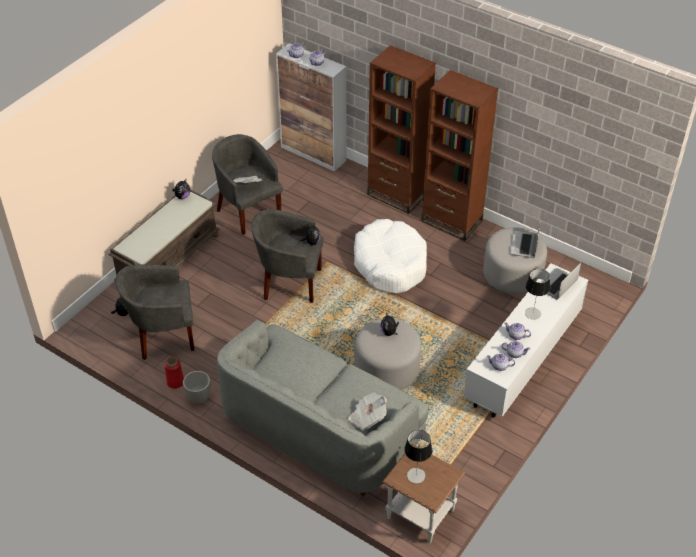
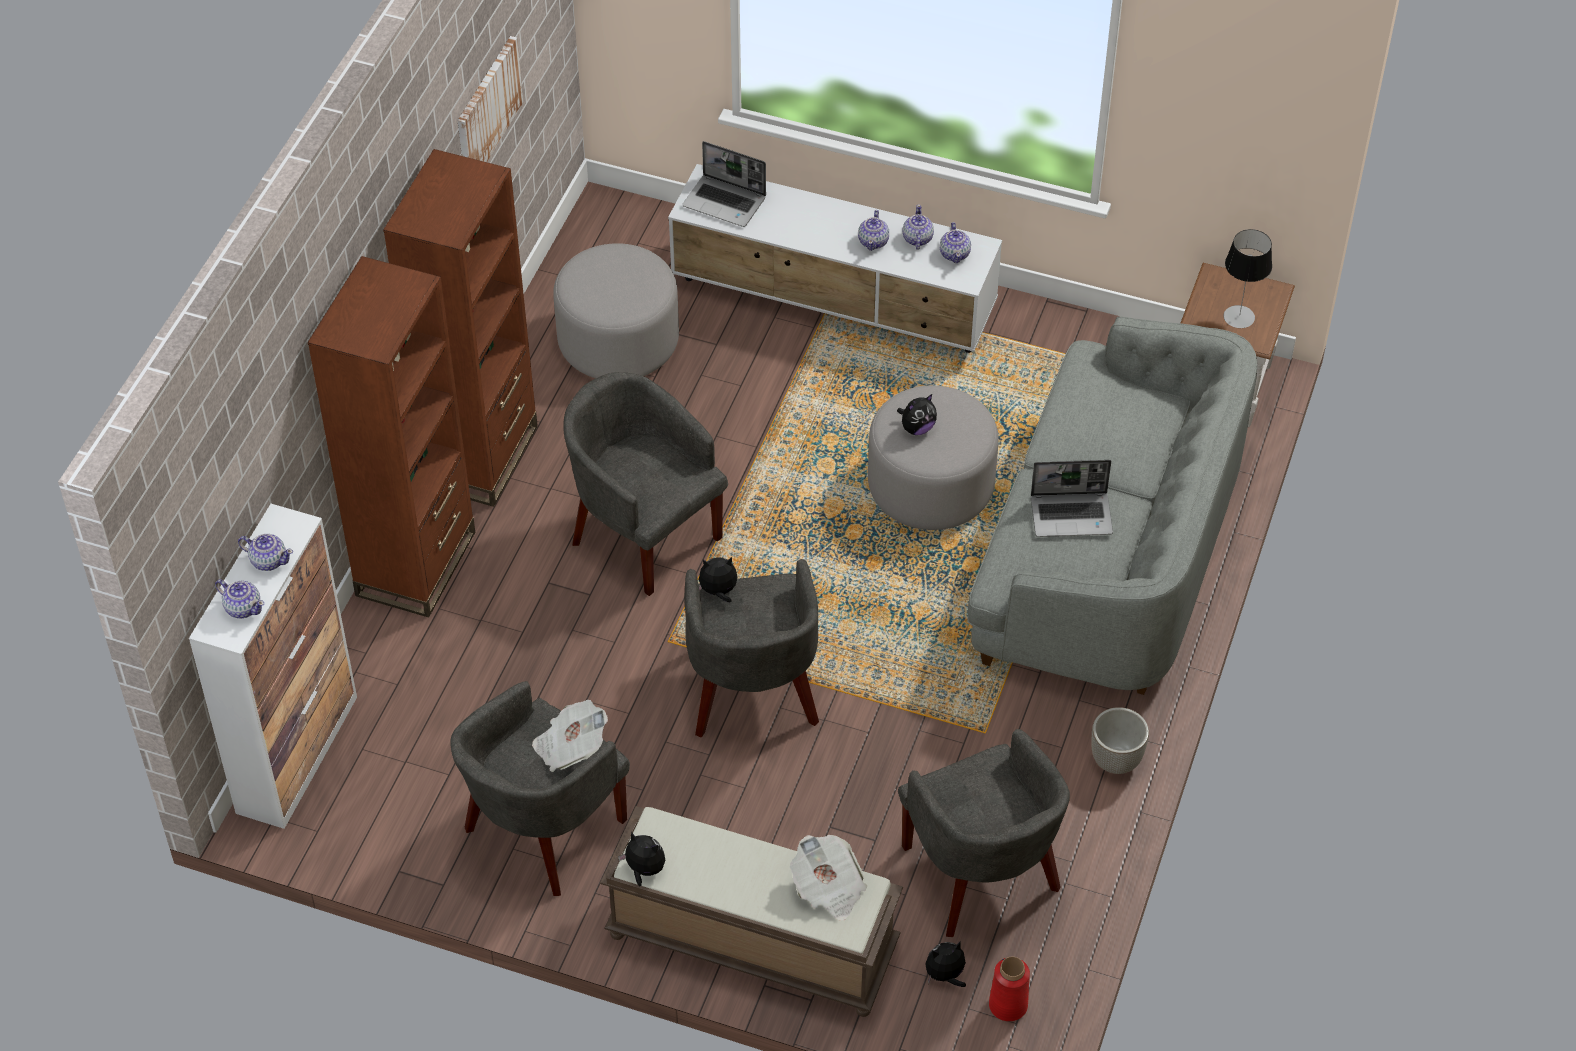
camera: 105 degrees left, 5 degrees up
red vase [164,357,184,389] -> red vase moved to [989,957,1030,1021]
newspaper [348,392,387,431] -> newspaper moved to [790,835,867,921]
white dog bed [354,219,427,294] -> grey armchair [563,372,728,596]
laptop [510,217,541,258] -> laptop moved to [1031,460,1113,537]
table lamp [525,269,550,320] -> none
none -> picture [458,36,523,162]

